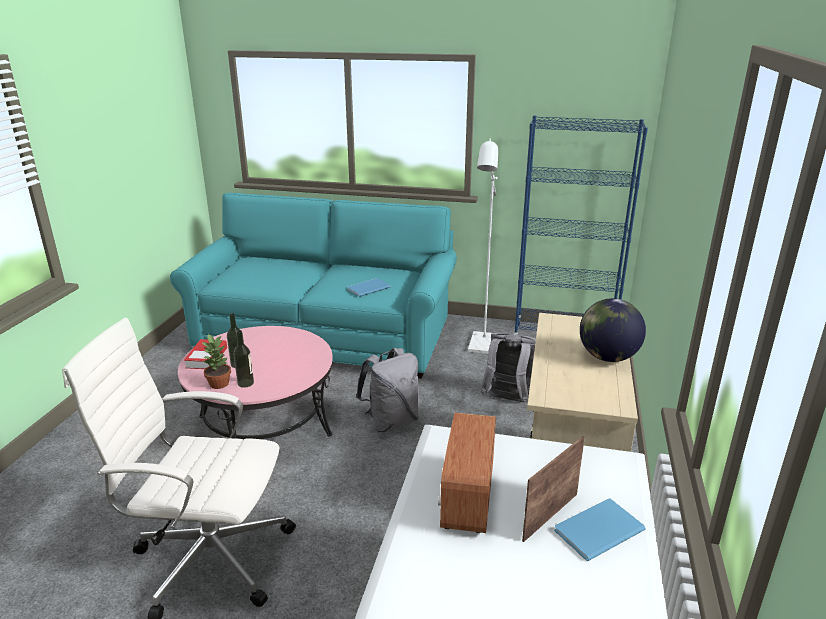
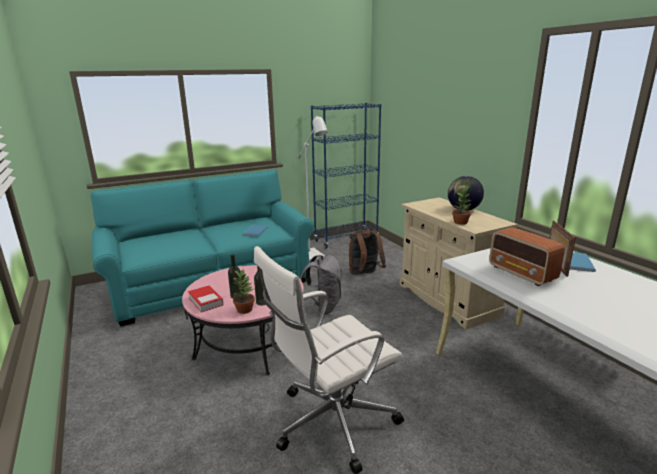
camera: 40 degrees left, 5 degrees down
grey backpack [481,333,536,403] -> brown backpack [349,230,386,275]
none -> potted plant [452,186,471,225]

